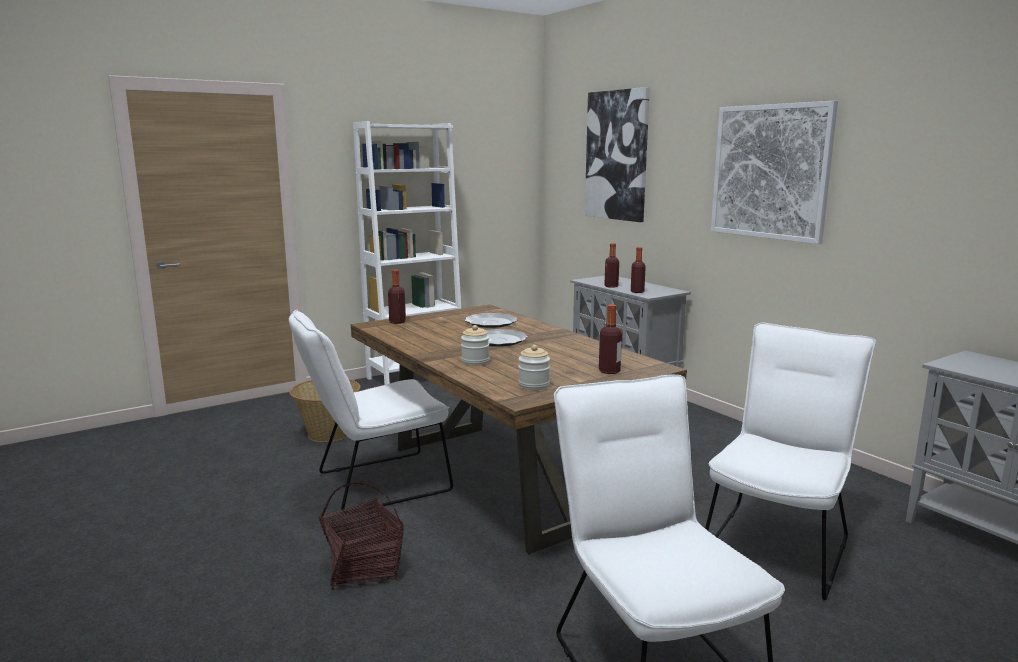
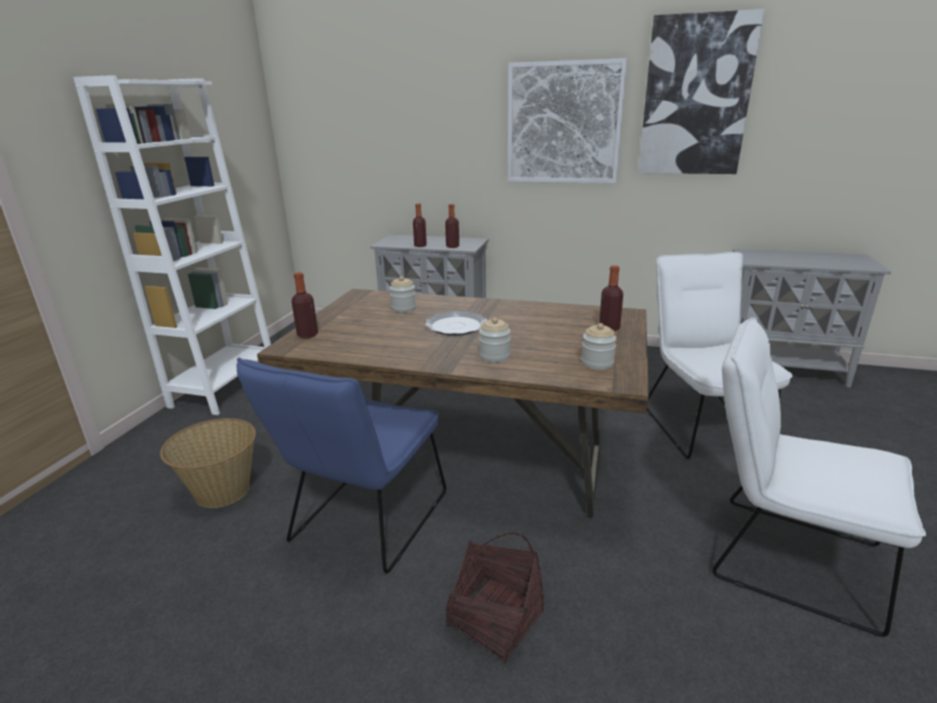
camera: 40 degrees left, 10 degrees up
white chair [289,310,453,514] -> blue chair [236,358,446,574]
plate [465,313,517,328] -> jar [390,276,416,313]
picture [585,87,650,222] -> picture moved to [638,9,765,174]

